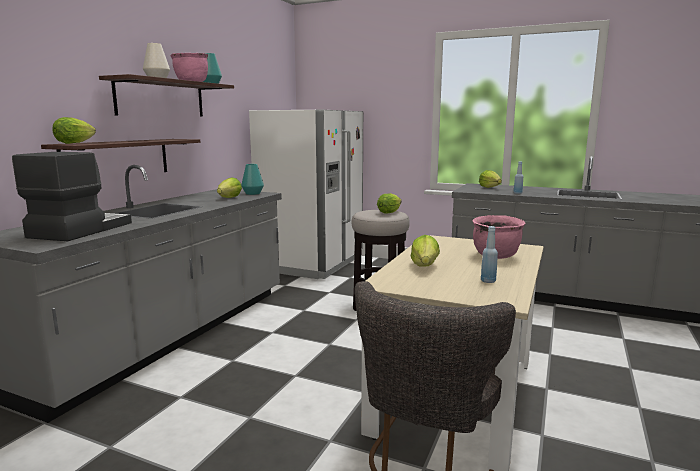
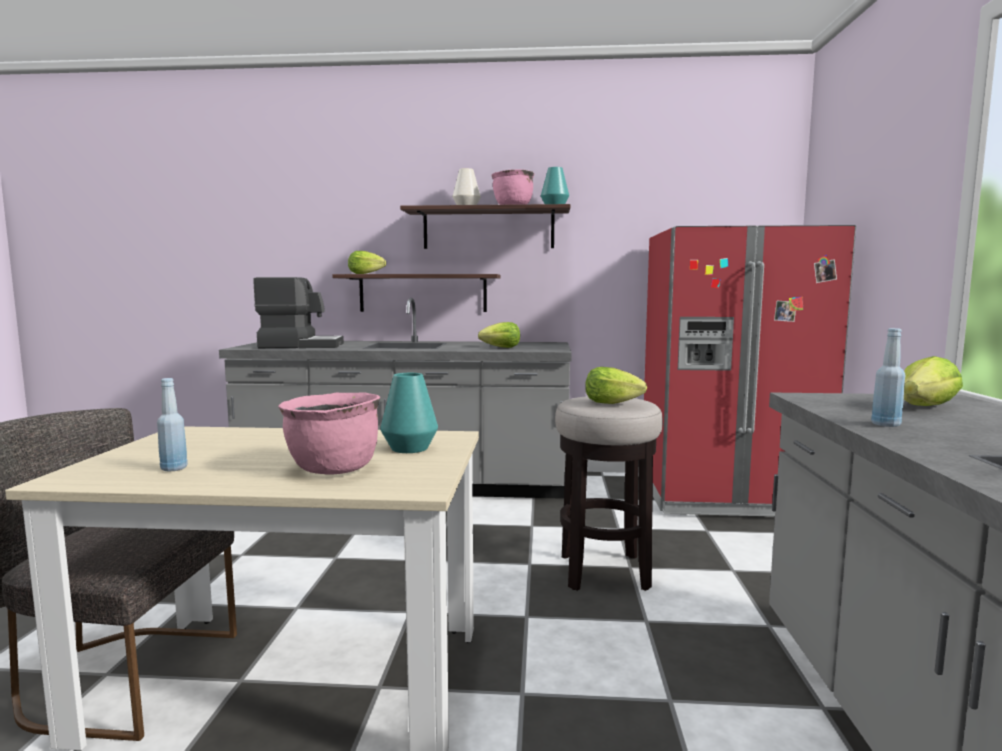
camera: 70 degrees right, 5 degrees down
turquoise vase [241,164,264,195] -> turquoise vase moved to [380,373,438,453]
white fridge [249,110,363,279] -> red fridge [644,225,856,517]
lettuce [411,235,440,267] -> none

